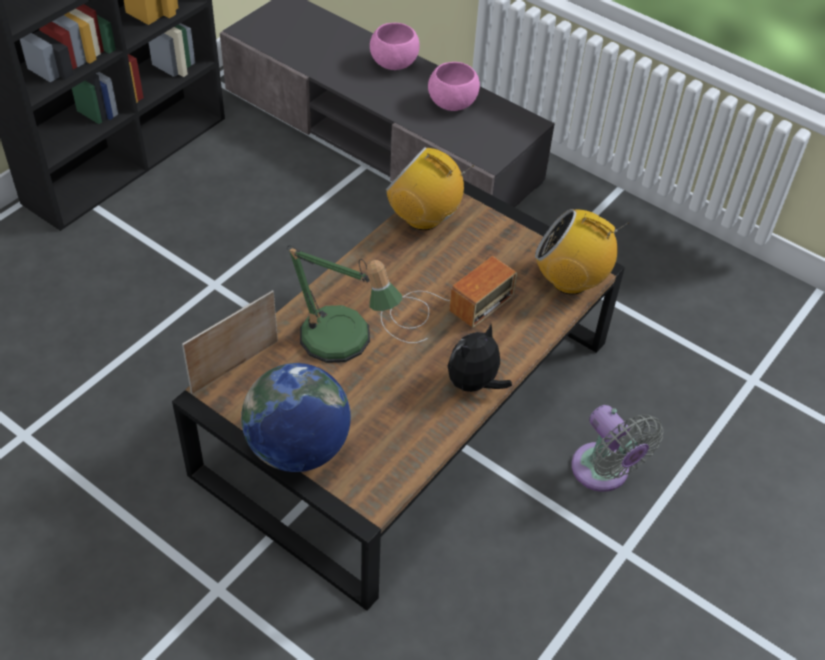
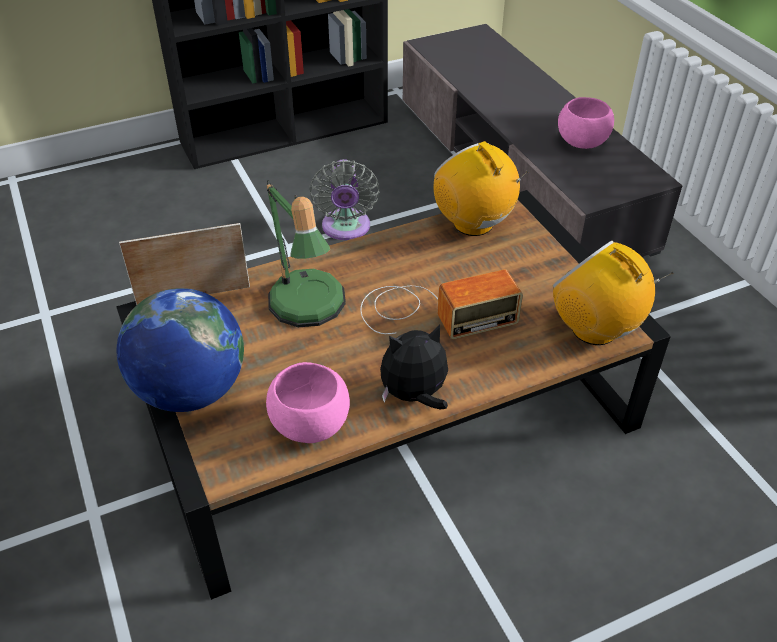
camera: 30 degrees right, 5 degrees down
pink bowl [370,23,420,70] -> pink bowl moved to [266,362,350,443]
grey fan [571,405,663,492] -> grey fan moved to [309,159,380,240]

